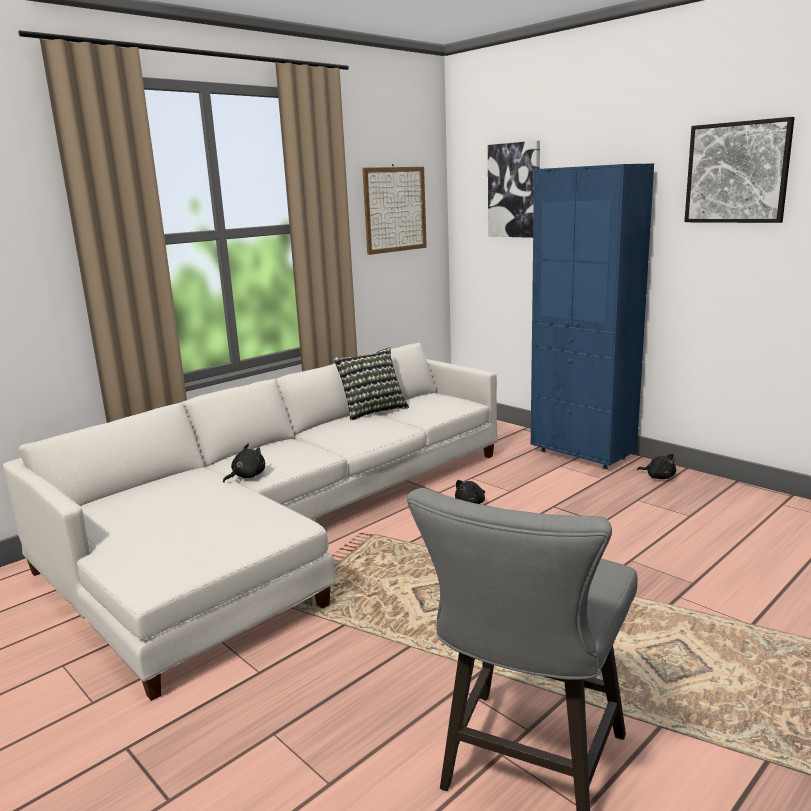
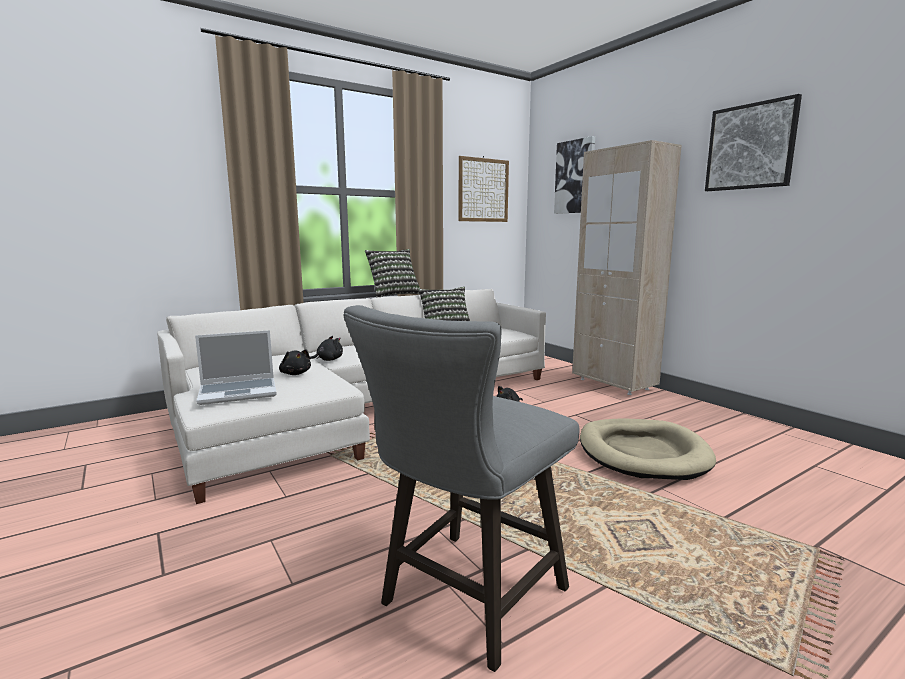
camera: 10 degrees right, 5 degrees down
blue cabinet [531,164,654,469] -> beige cabinet [572,140,682,395]
black plush toy [637,454,676,479] -> black plush toy moved to [279,349,311,375]
none -> laptop [195,330,277,405]
none -> pillow [365,249,420,298]
none -> beige dog bed [580,418,716,480]

